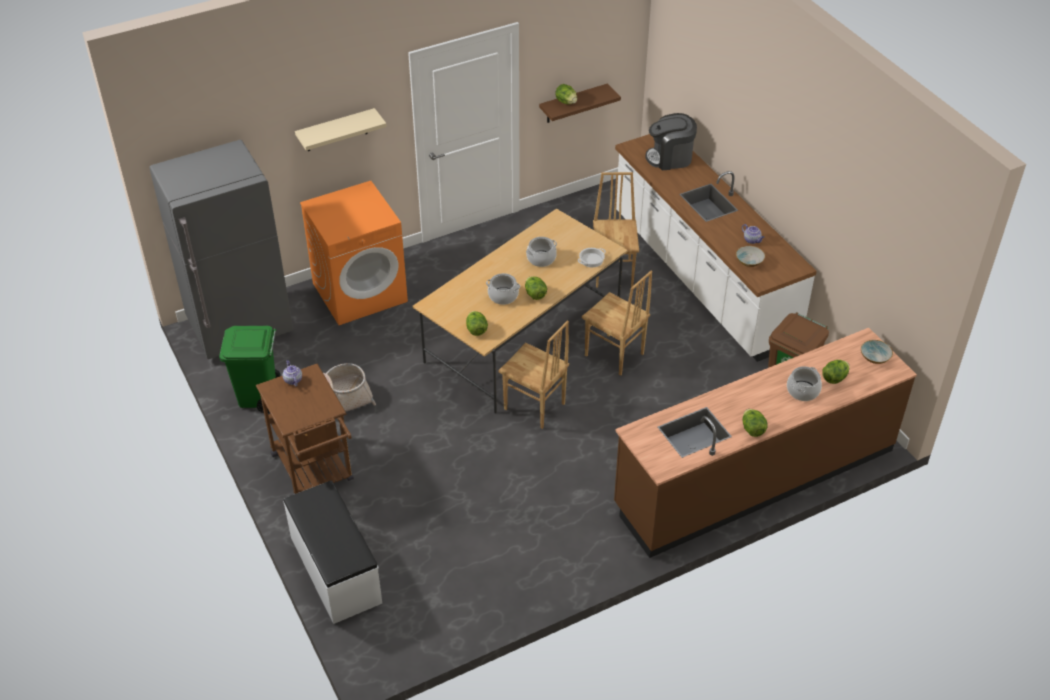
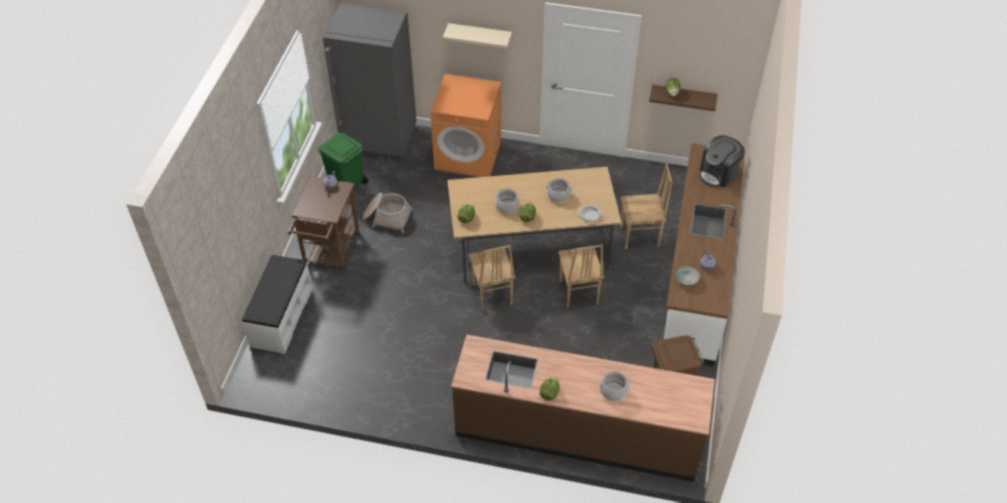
camera: 40 degrees right, 5 degrees up
brown chair [593,172,639,288] -> brown chair turned 45 degrees clockwise [620,163,672,249]
coffee machine [645,113,697,170] -> coffee machine turned 75 degrees counterclockwise [700,135,745,187]
lettuce [822,360,850,384] -> none
bowl [861,340,893,364] -> none

